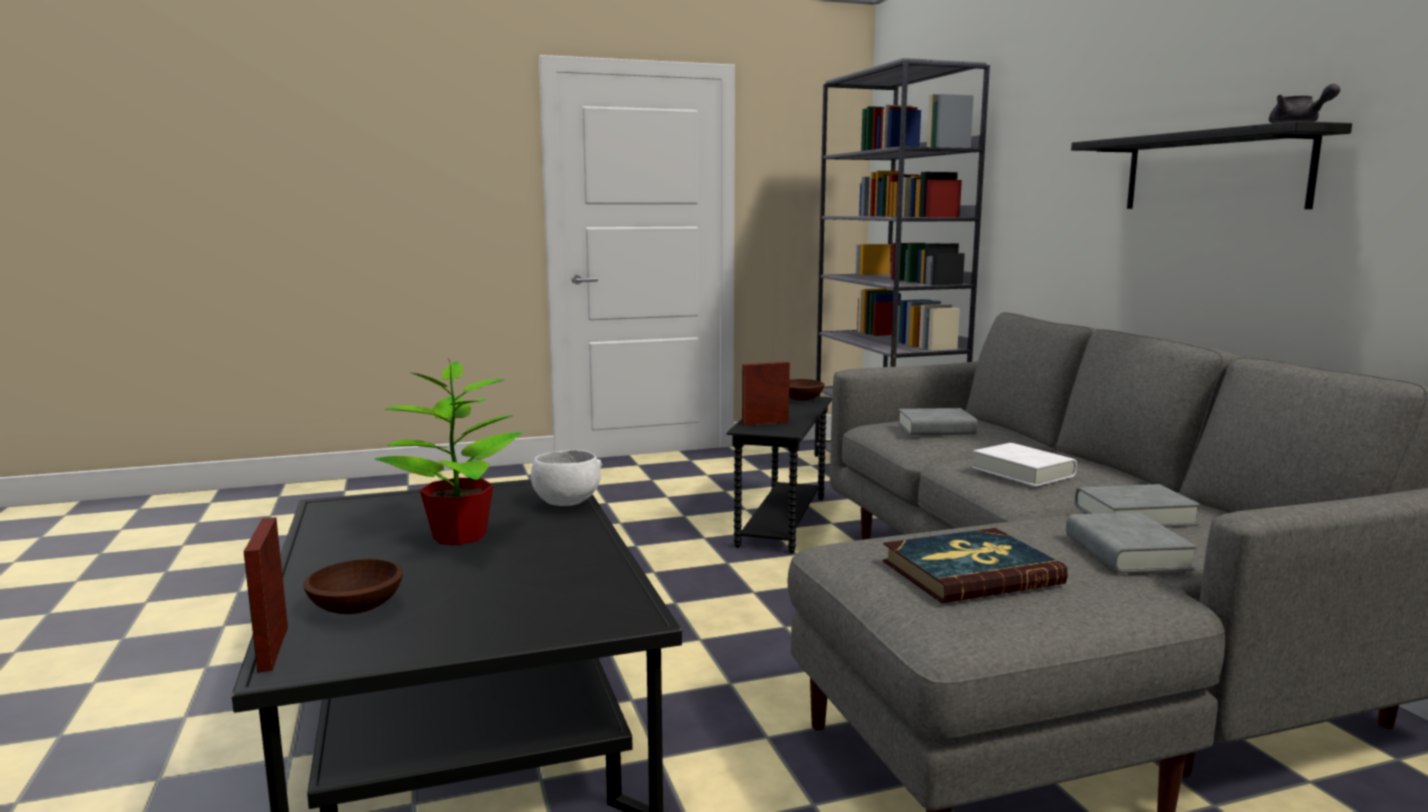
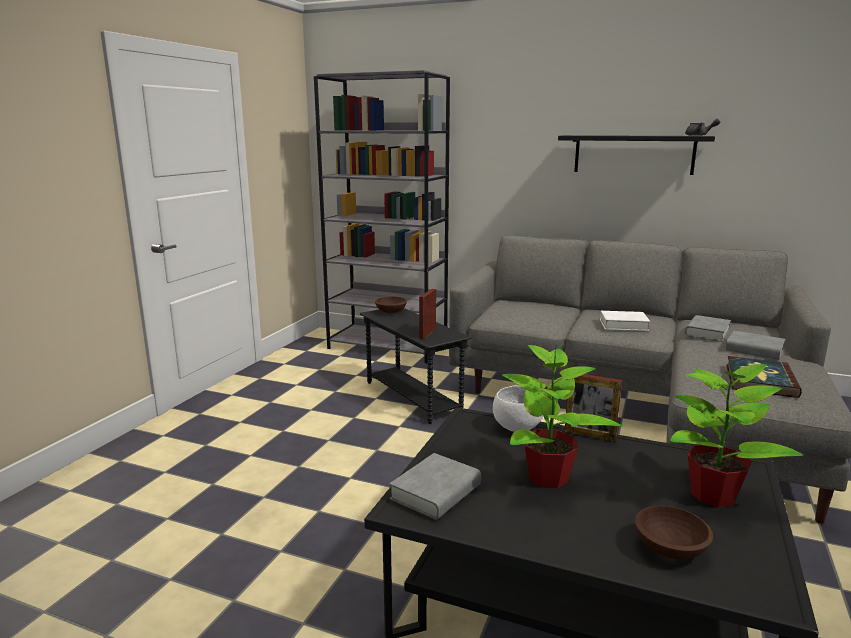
camera: 50 degrees left, 5 degrees up
picture frame [243,517,288,673] -> picture frame moved to [565,374,622,442]
grey book [898,408,978,435] -> grey book moved to [389,453,481,520]
none -> potted plant [670,355,803,508]

